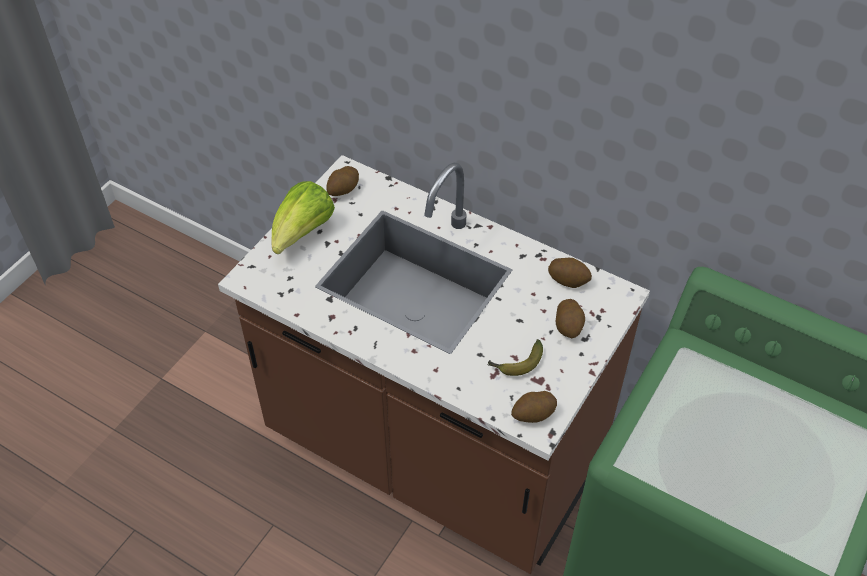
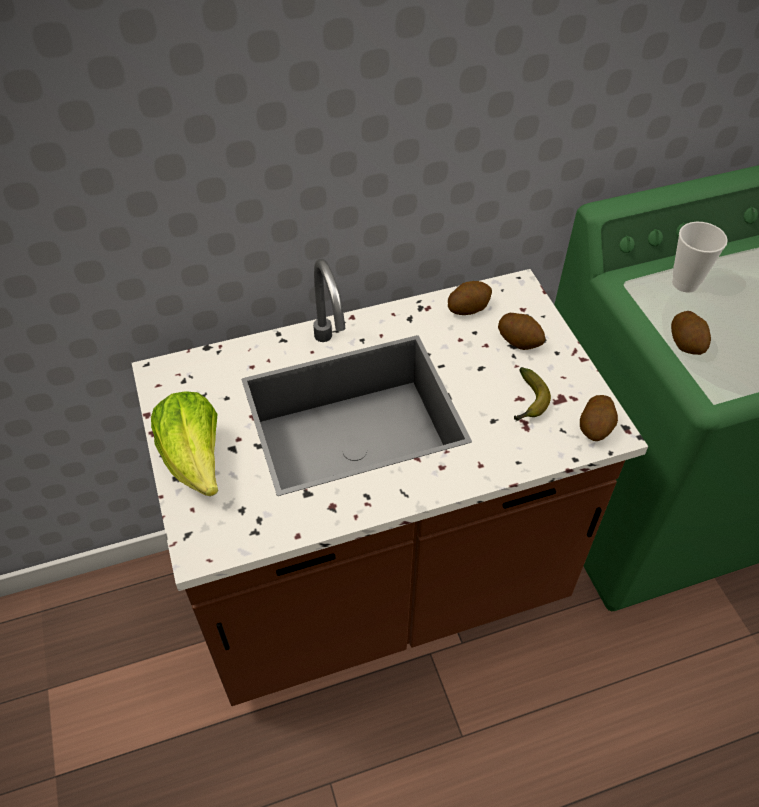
camera: 50 degrees left, 0 degrees up
potato [326,166,359,196] -> potato moved to [671,311,711,355]
none -> cup [672,222,728,293]

